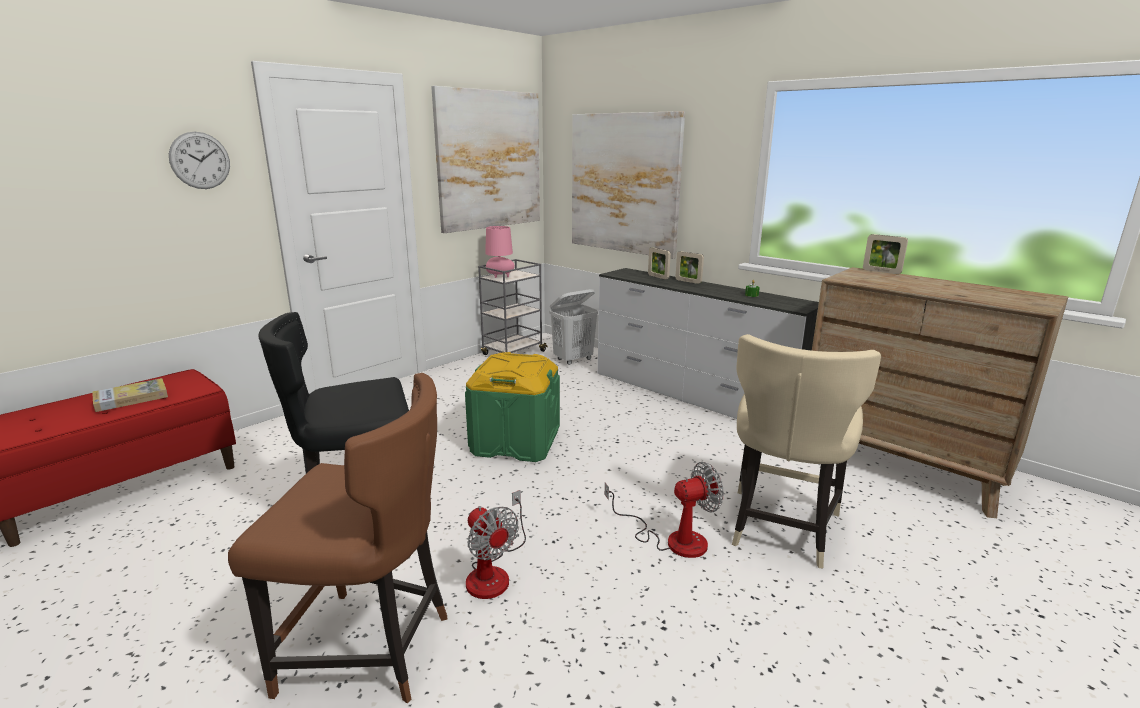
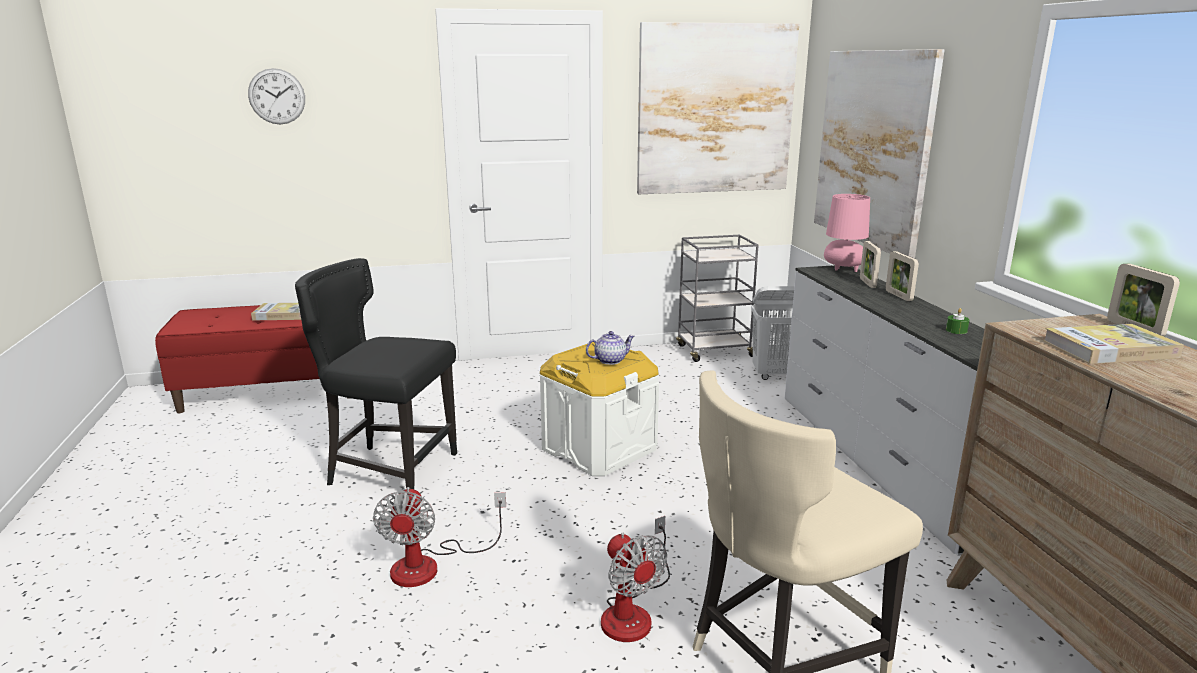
camera: 35 degrees right, 0 degrees up
wall clock [169,132,230,189] -> wall clock moved to [248,68,305,124]
brown chair [228,373,447,703] -> none
green storage box [465,352,560,462] -> white storage box [539,342,659,476]
pink table lamp [485,226,515,278] -> pink table lamp moved to [824,194,870,272]
fan [605,462,724,558] -> fan turned 45 degrees clockwise [601,516,670,642]
none -> teapot [586,331,635,365]
none -> book [1043,324,1184,364]

